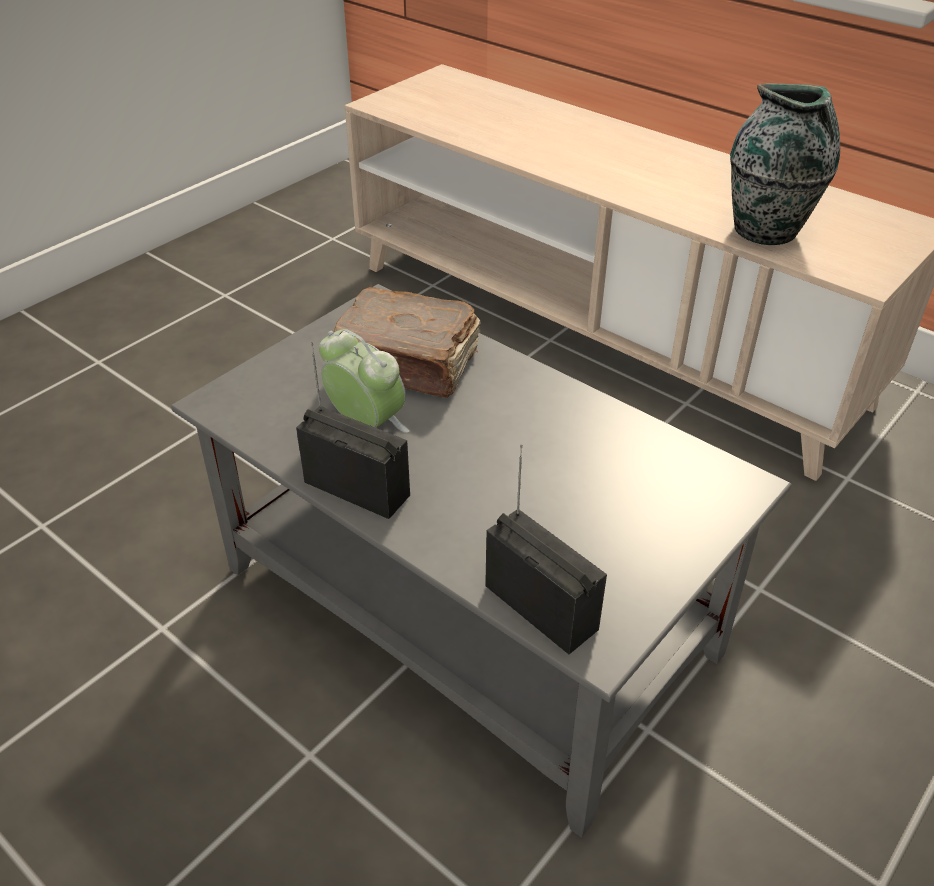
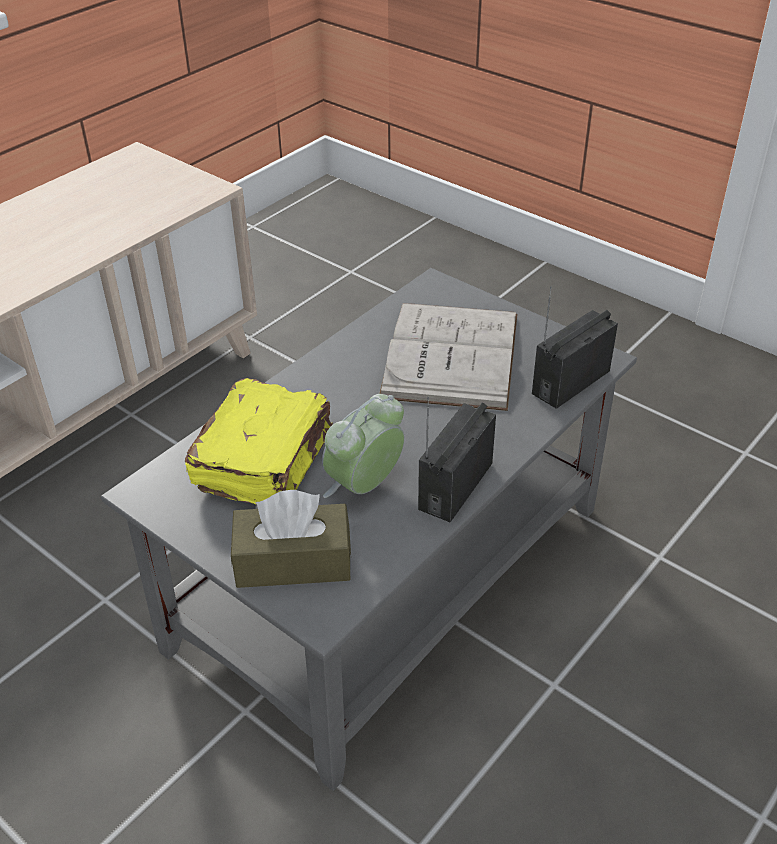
camera: 90 degrees left, 0 degrees up
brown book [333,287,480,398] -> yellow book [185,378,333,504]
vase [730,84,840,245] -> none
none -> brown tissue box [231,490,351,588]
none -> white book [379,303,517,411]

